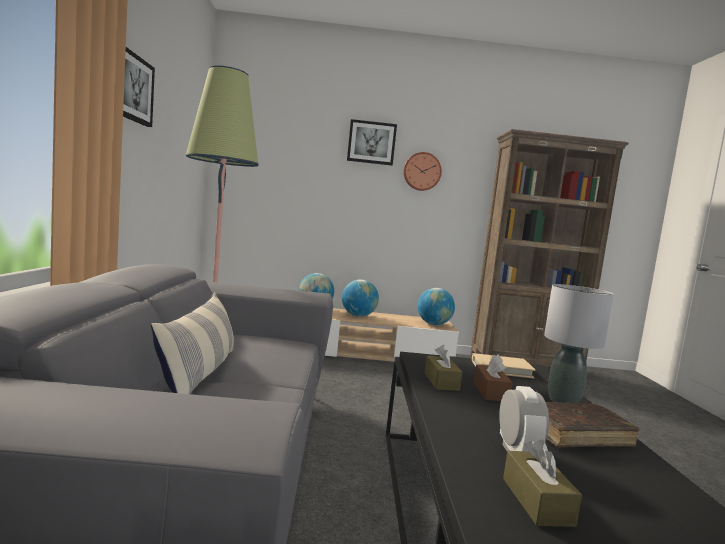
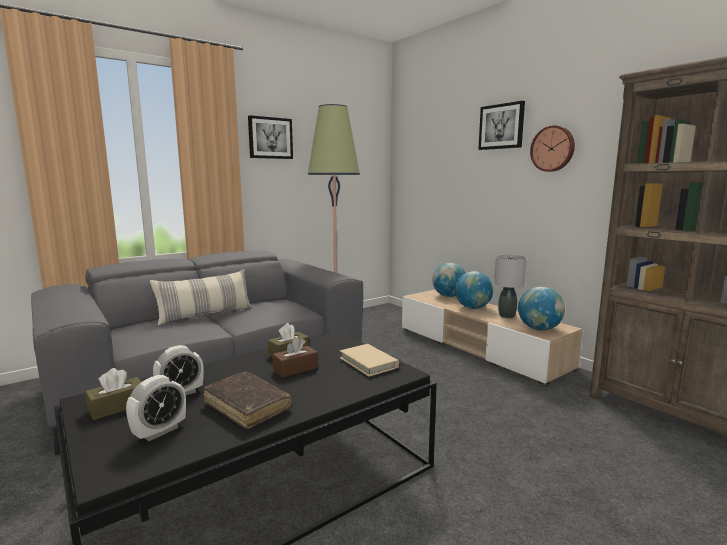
camera: 55 degrees right, 5 degrees up
grey table lamp [544,284,614,403] -> grey table lamp moved to [494,255,527,318]
none -> alarm clock [126,375,186,441]

